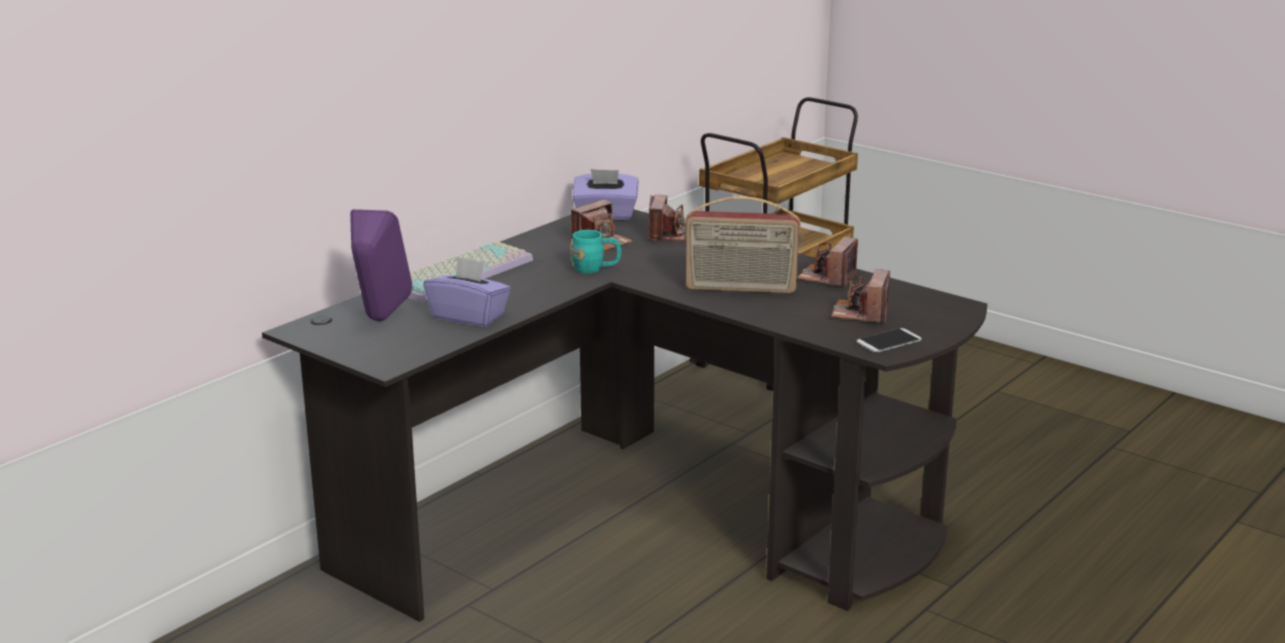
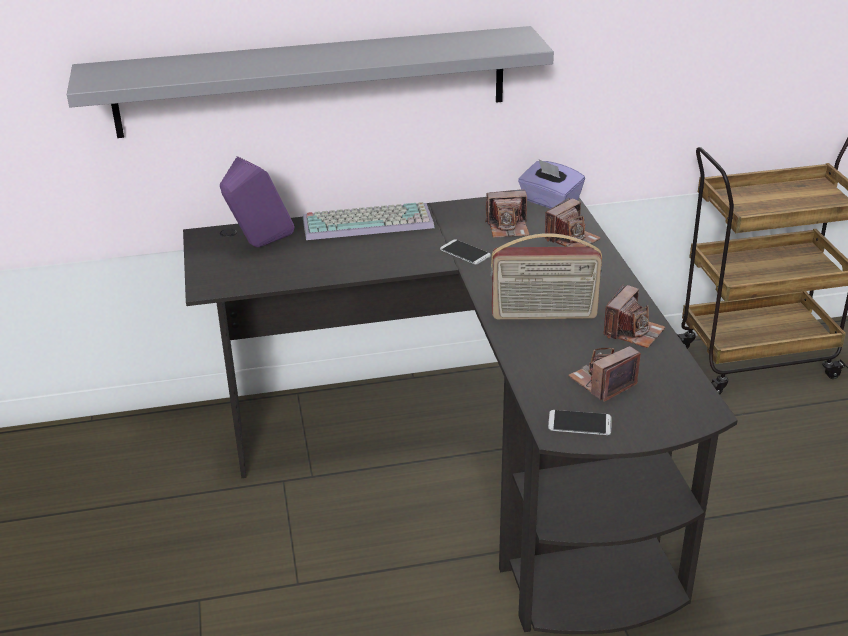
camera: 40 degrees right, 10 degrees up
purple tissue box [423,256,511,327] -> none
turquoise mug [570,230,621,273] -> phone [440,239,491,265]
radio [684,196,801,293] -> radio turned 45 degrees counterclockwise [490,233,602,320]
camera [797,237,858,286] -> camera turned 150 degrees clockwise [603,285,665,348]
none -> grey shelf [67,26,554,138]

